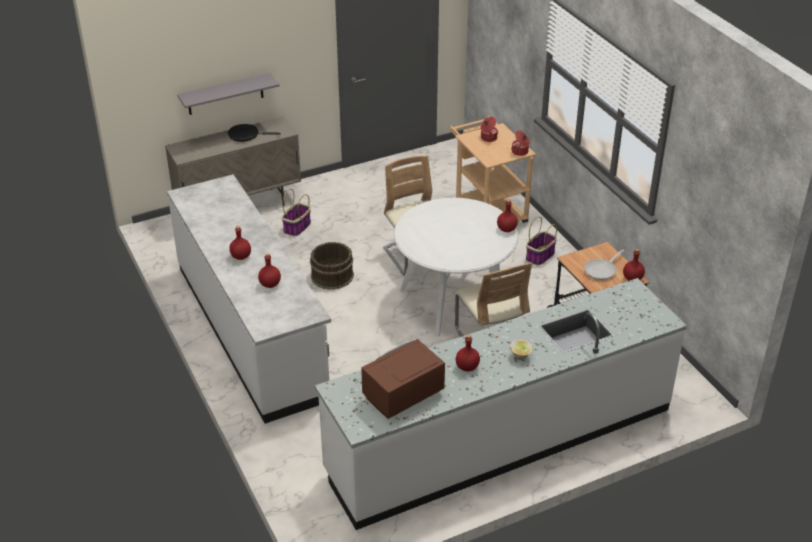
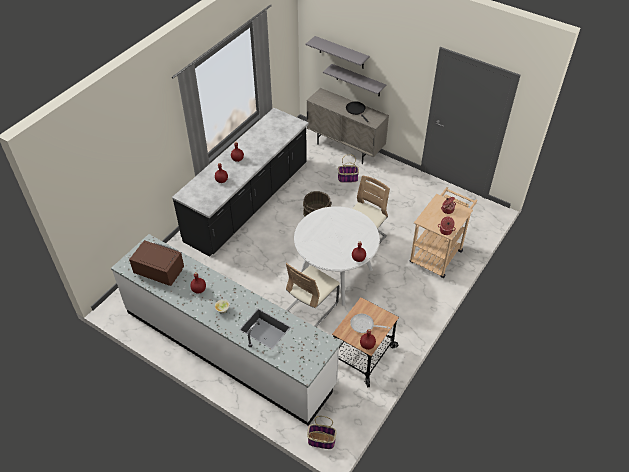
camera: 60 degrees right, 10 degrees up
white counter [167,174,331,424] -> black counter [172,108,309,257]
basket [526,216,557,266] -> basket moved to [307,416,337,449]
none -> grey shelf [306,36,370,69]

